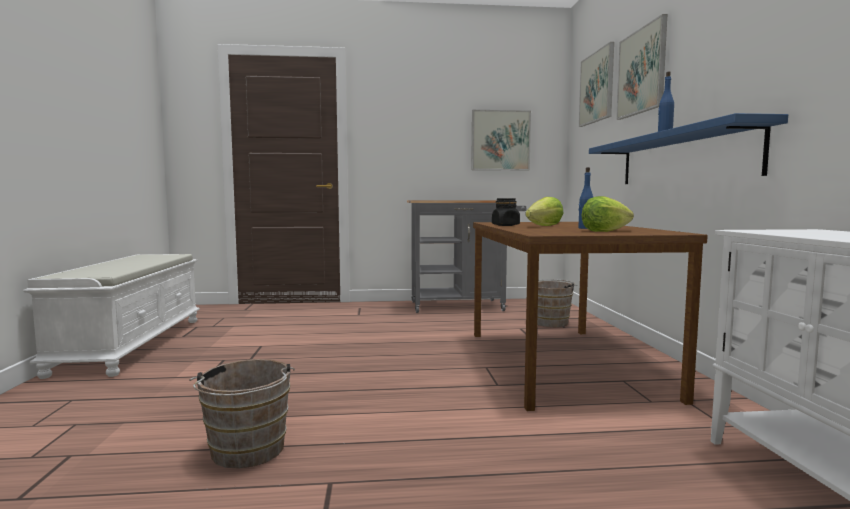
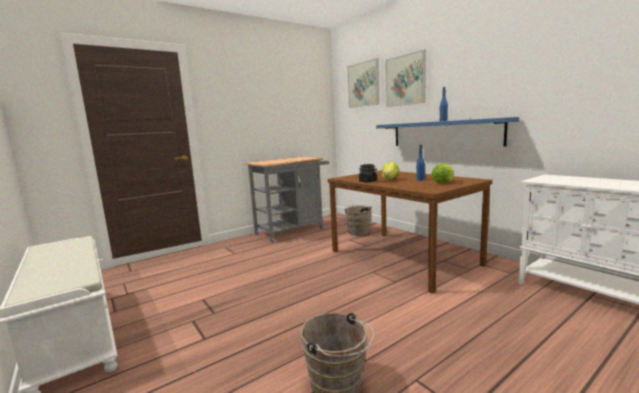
camera: 30 degrees left, 5 degrees up
picture [471,110,531,170] -> none

